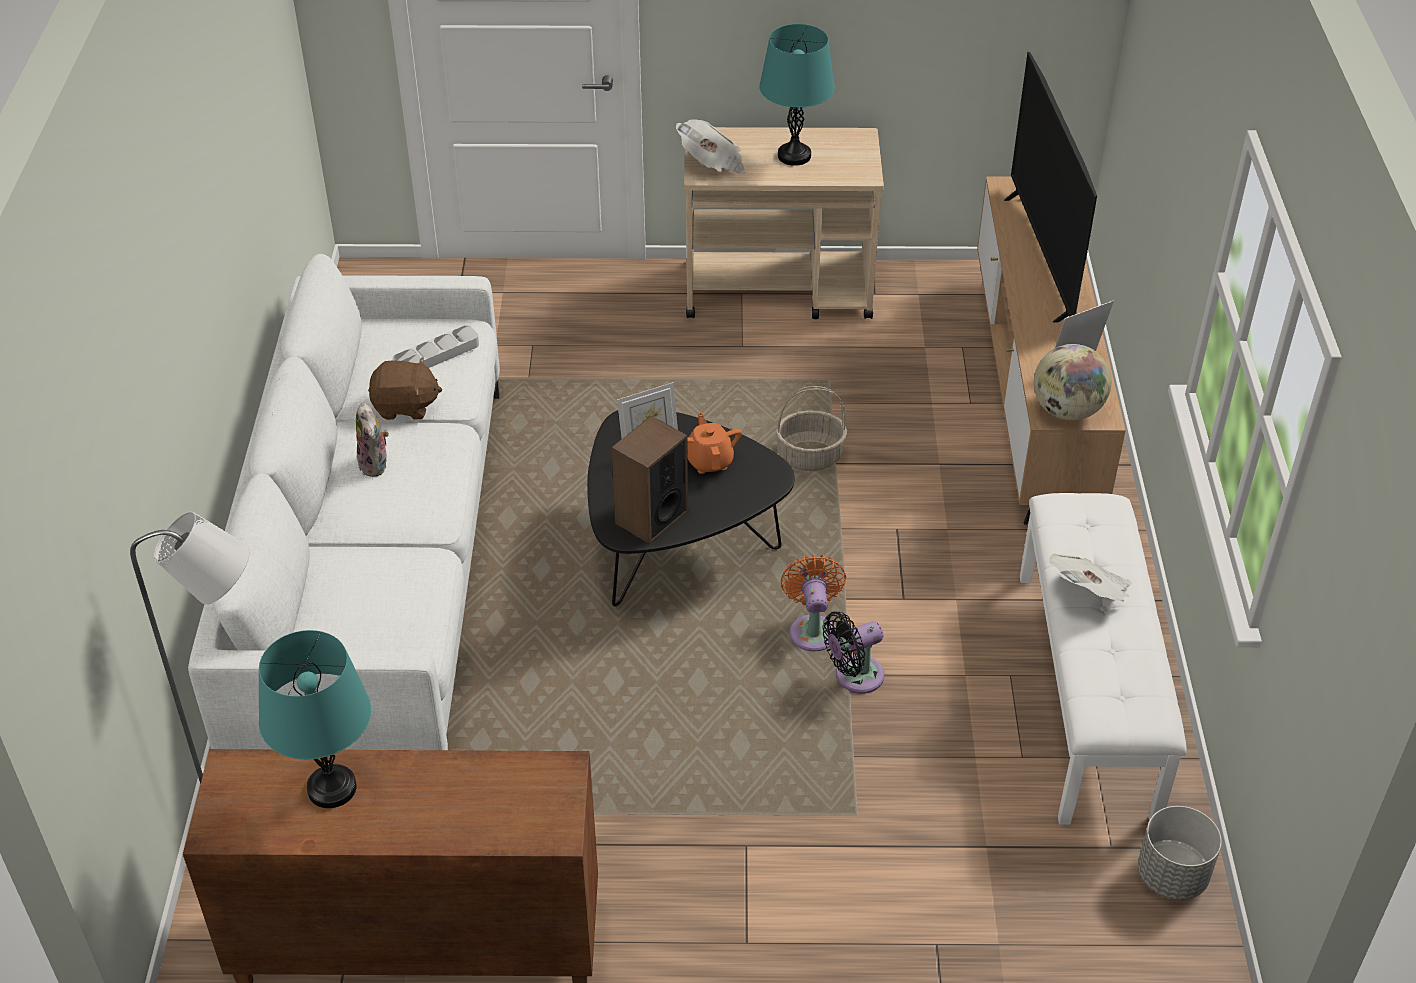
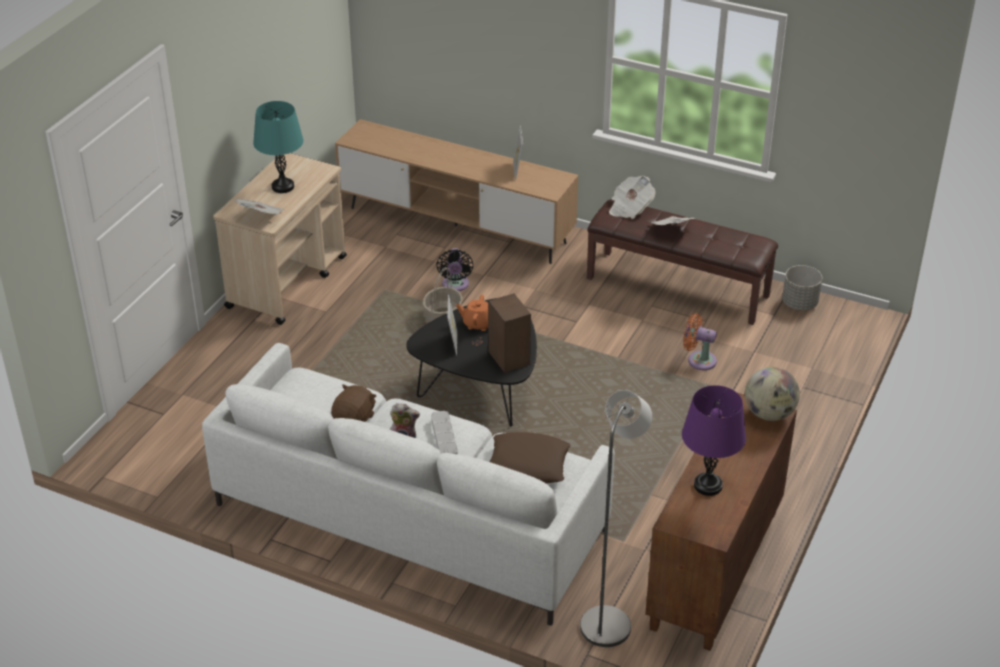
camera: 65 degrees left, 5 degrees down
turquoise table lamp [259,630,371,808] -> purple table lamp [682,385,746,496]
grey tray [392,325,479,368] -> grey tray moved to [431,411,458,454]
orange fan [780,554,846,651] -> orange fan moved to [683,313,717,370]
black fan [822,612,884,694] -> black fan moved to [436,248,473,291]
television [1004,52,1097,323] -> none
white bench [1020,493,1187,825] -> brown bench [587,199,778,325]
globe [1034,344,1111,420] -> globe moved to [745,367,800,421]
none -> brown pillow [489,432,570,483]
none -> newspaper [609,176,656,219]

